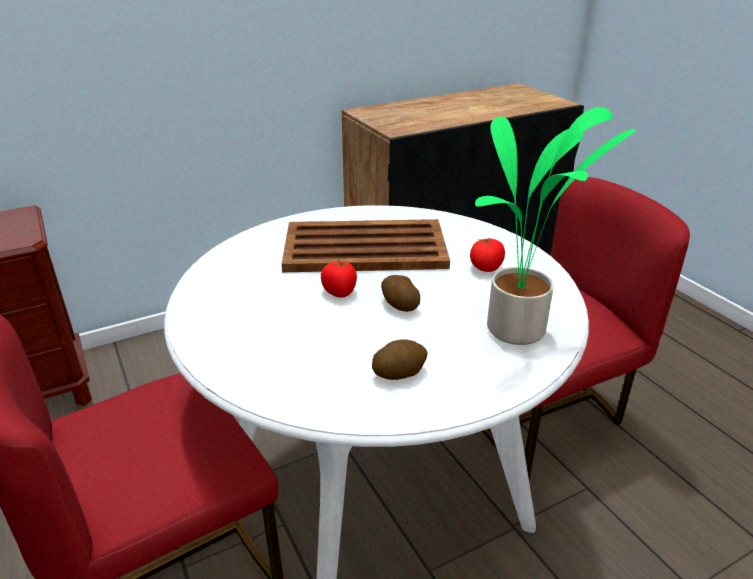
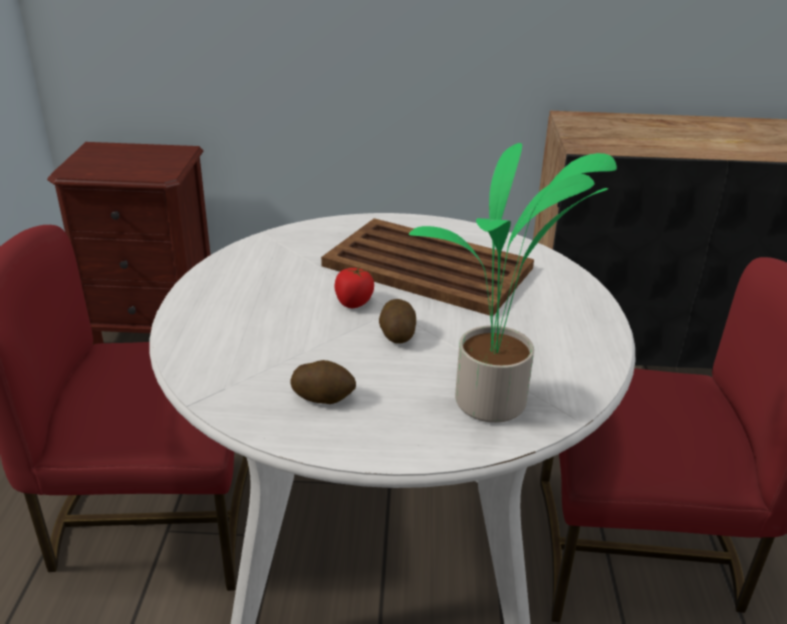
camera: 30 degrees right, 0 degrees up
tomato [470,238,505,272] -> none

